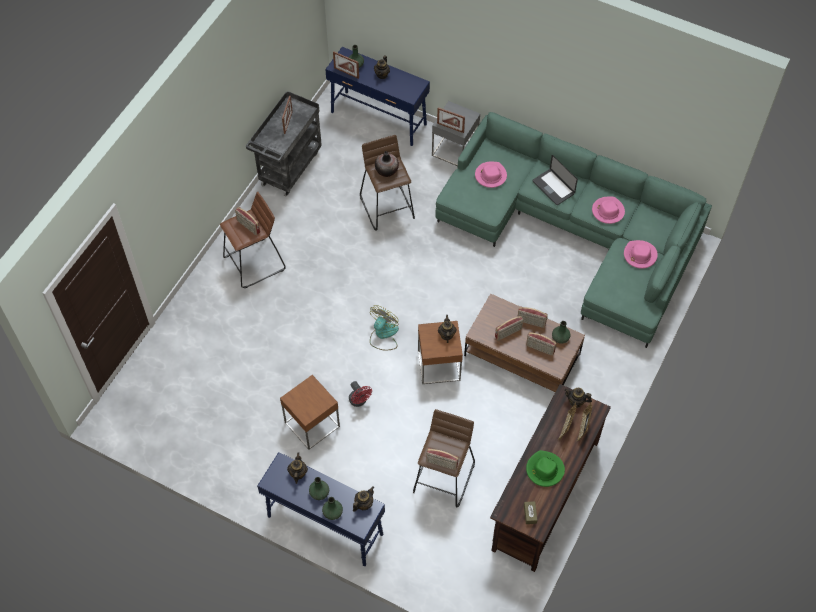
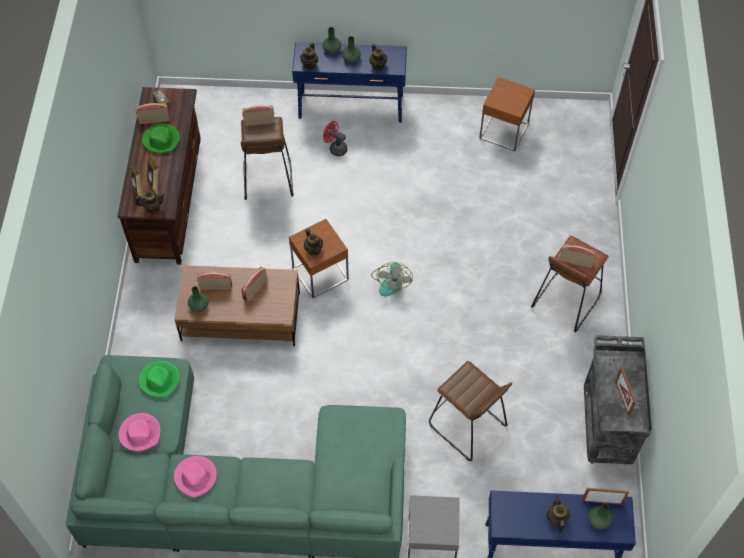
camera: 155 degrees right, 0 degrees up
brown side table [280,375,340,449] -> brown side table moved to [479,77,535,151]
red fan [349,381,372,407] -> red fan moved to [323,121,348,156]
vase [375,151,399,177] -> none
picture frame [437,107,465,133] -> none
pink hat [475,162,507,188] -> none
radio [517,307,548,328] -> radio moved to [135,103,170,124]
laptop [532,155,578,205] -> none
none -> green hat [139,361,180,398]

